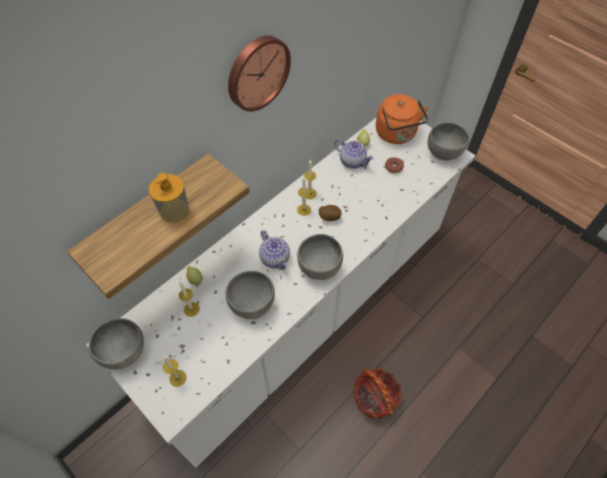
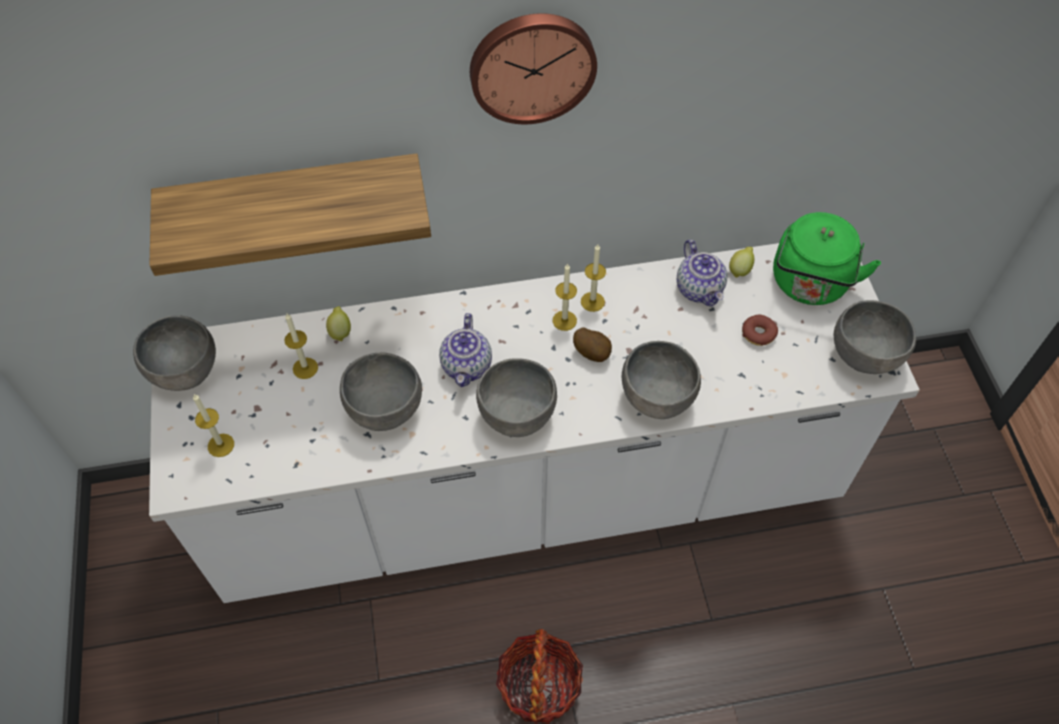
camera: 35 degrees right, 0 degrees up
soap dispenser [149,173,189,223] -> none
orange kettle [376,94,428,144] -> green kettle [773,212,881,305]
none -> grey bowl [622,341,701,419]

